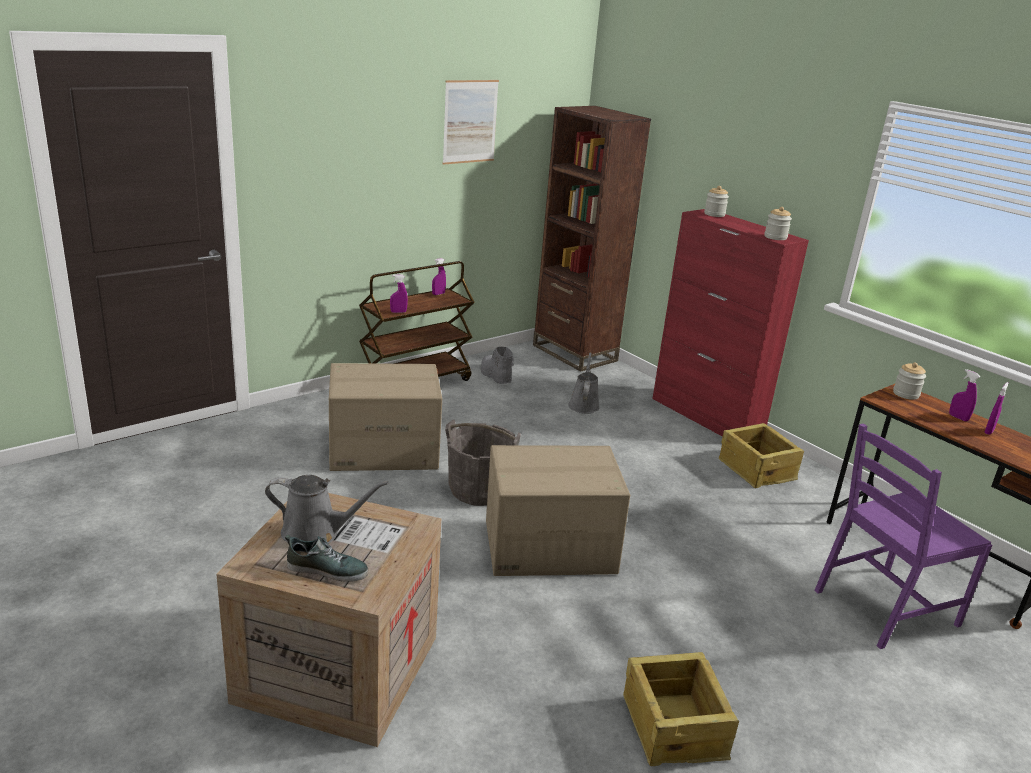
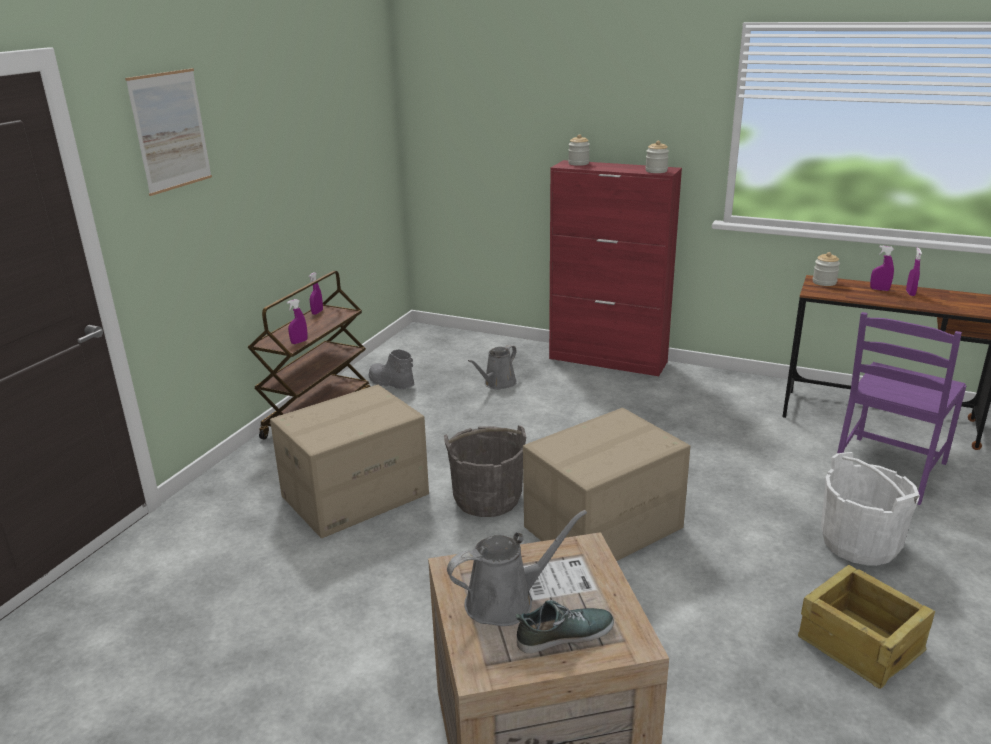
camera: 25 degrees left, 0 degrees up
picture [442,80,499,165] -> picture moved to [125,68,212,196]
brown bookcase [533,106,651,372] -> none
grey watering can [568,352,600,414] -> grey watering can turned 120 degrees counterclockwise [468,345,517,389]
crate [719,423,804,488] -> none
none -> white bucket [821,452,920,566]

